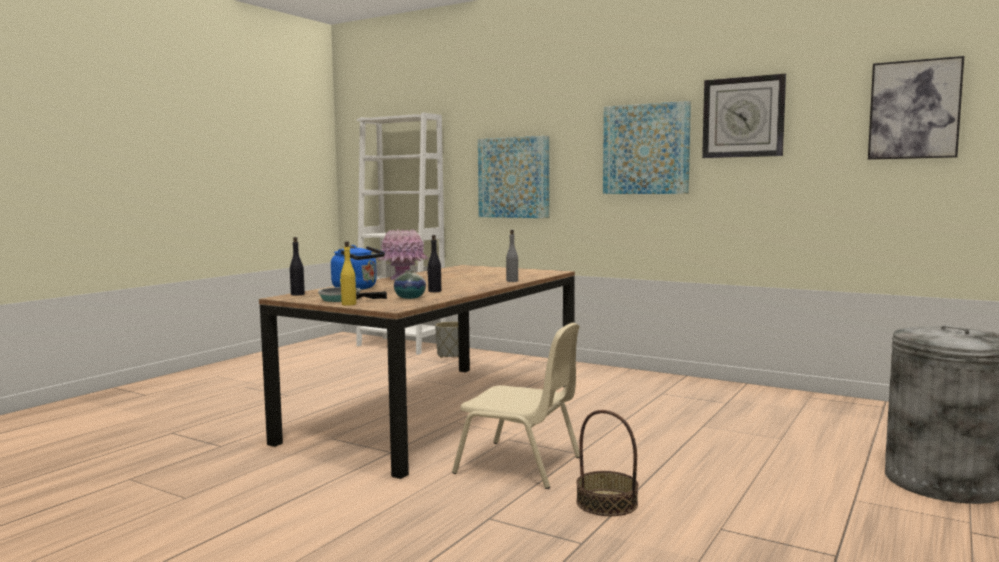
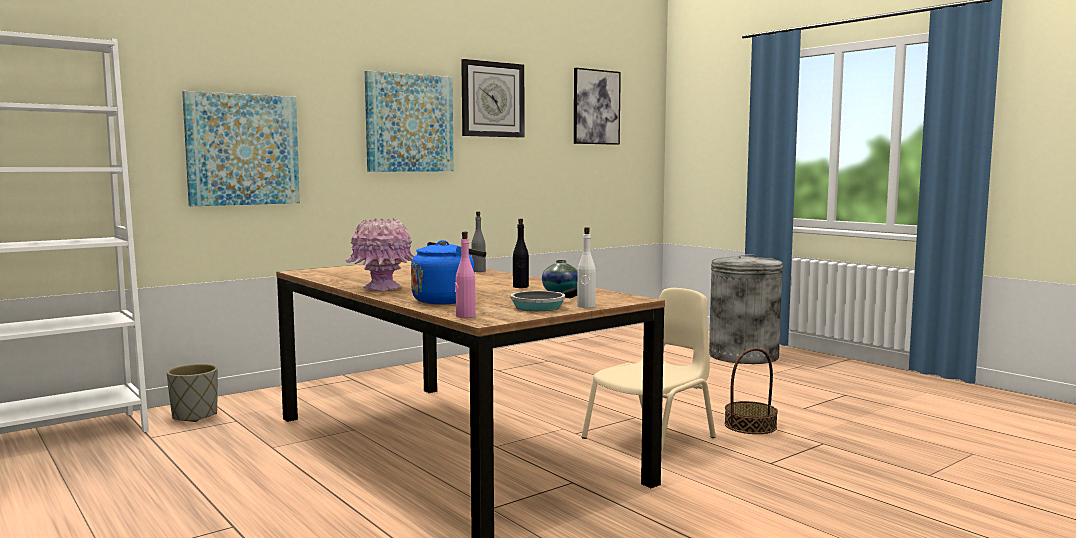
camera: 70 degrees left, 0 degrees up
black bottle [290,237,305,296] -> pink bottle [455,231,476,318]
yellow bottle [340,241,356,306] -> white bottle [577,227,596,308]

